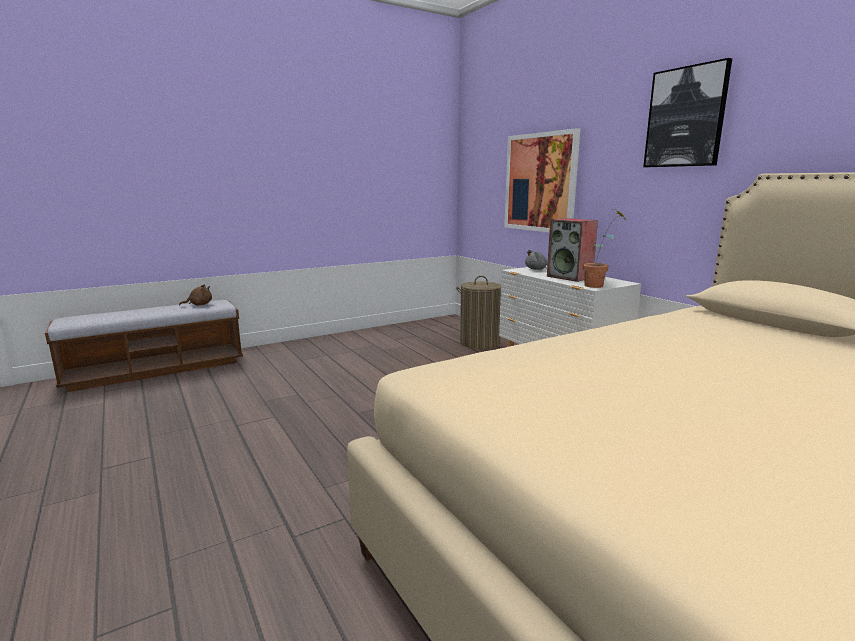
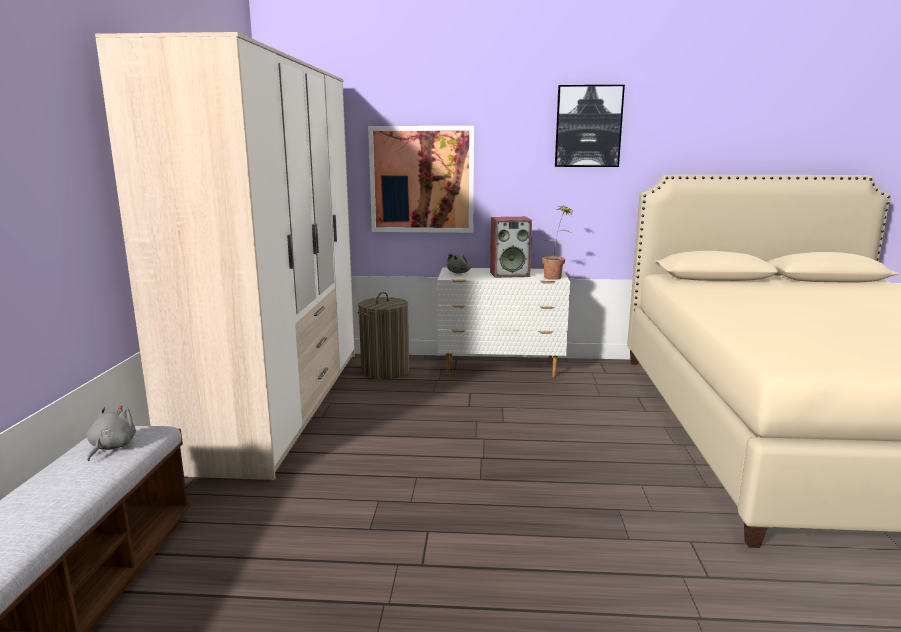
camera: 55 degrees left, 0 degrees up
brown plush toy [179,284,212,306] -> grey plush toy [87,405,136,461]
none -> wardrobe [95,32,355,481]

